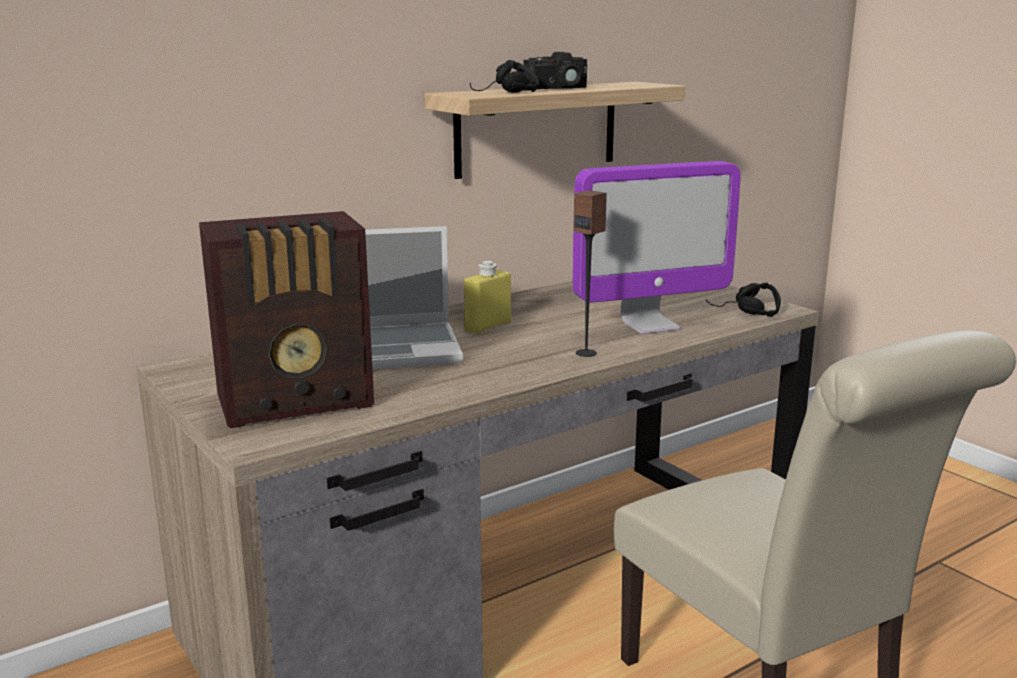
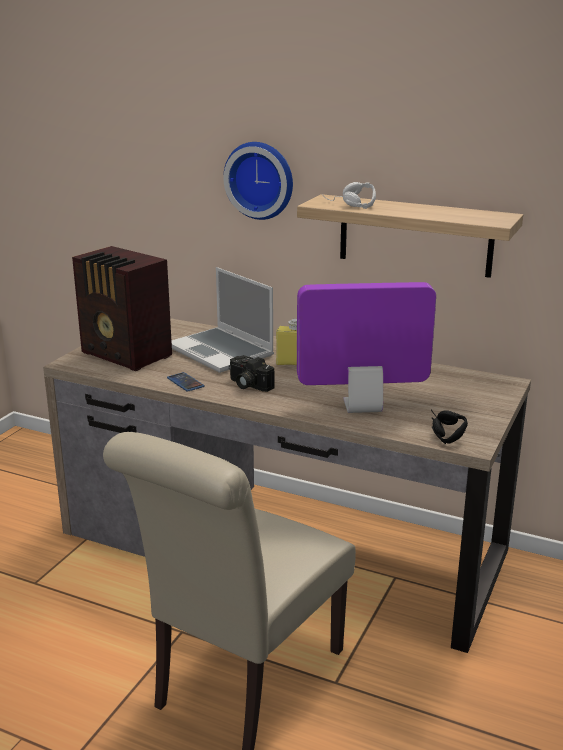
camera: 60 degrees right, 5 degrees up
black headphones [470,60,539,93] -> white headphones [322,182,376,209]
camera [523,52,587,89] -> camera moved to [229,355,275,392]
monitor [573,161,741,334] -> monitor turned 135 degrees clockwise [297,282,436,413]
speaker [574,190,607,357] -> none
none -> phone [167,372,205,392]
none -> wall clock [223,142,293,220]

